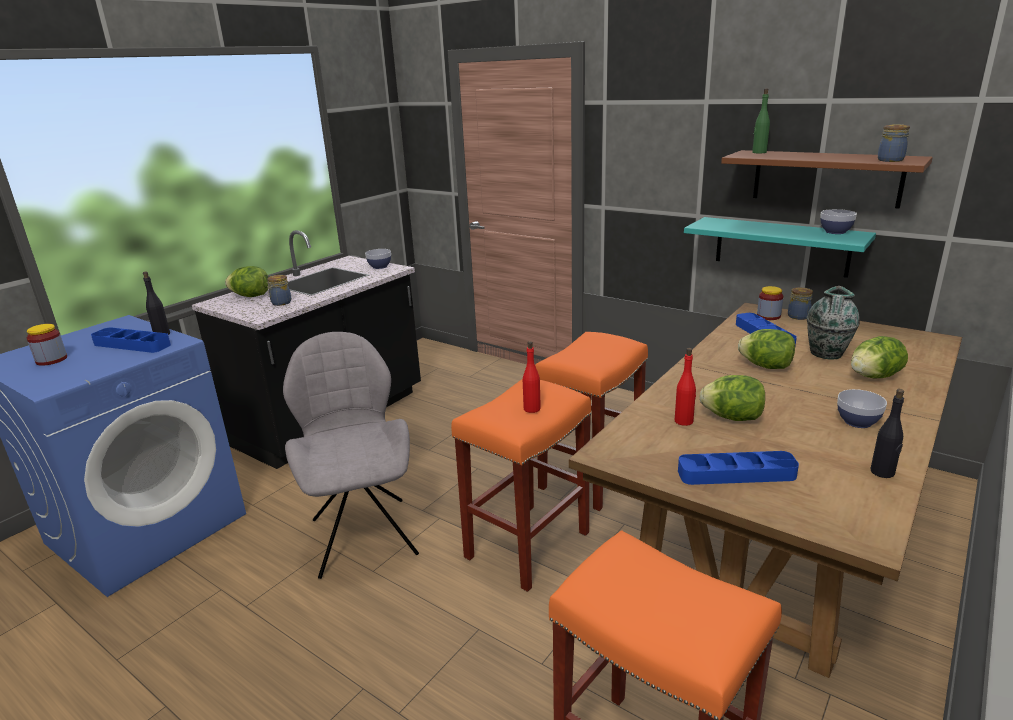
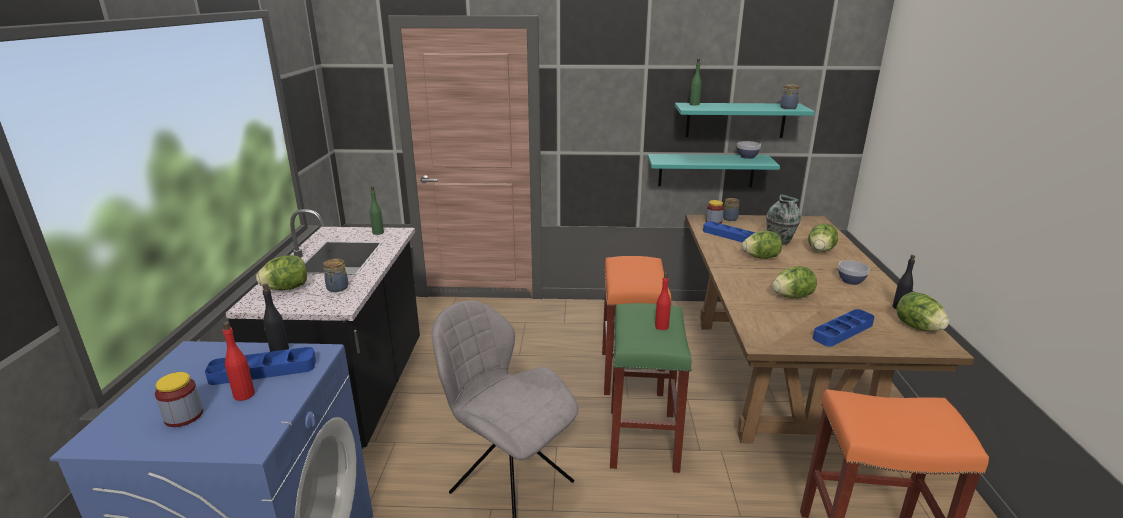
camera: 35 degrees left, 0 degrees up
bowl [365,249,391,269] -> green bottle [370,186,384,235]
orange stool [451,379,591,592] -> green stool [610,303,692,473]
red bottle [675,348,696,426] -> red bottle moved to [222,321,255,401]
brown shelf [721,150,933,209] -> turquoise shelf [675,103,815,138]
none -> lettuce [896,292,949,331]

